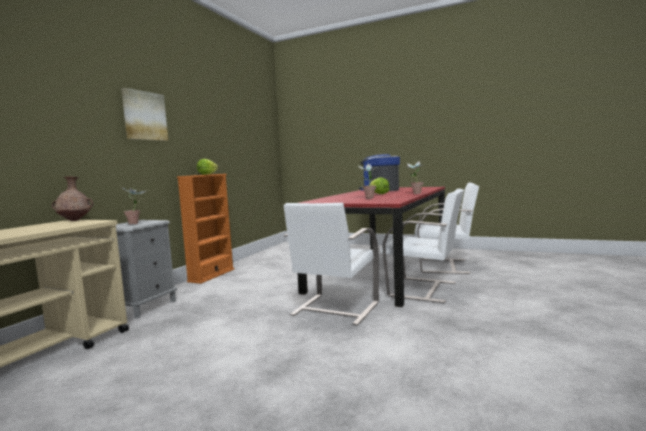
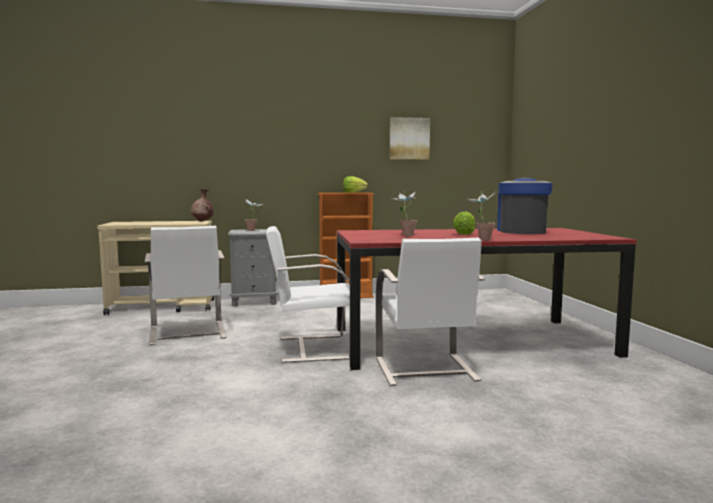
camera: 55 degrees right, 0 degrees up
picture [121,88,168,141] -> picture moved to [390,117,430,159]
white chair [414,182,479,274] -> white chair moved to [144,226,227,345]

